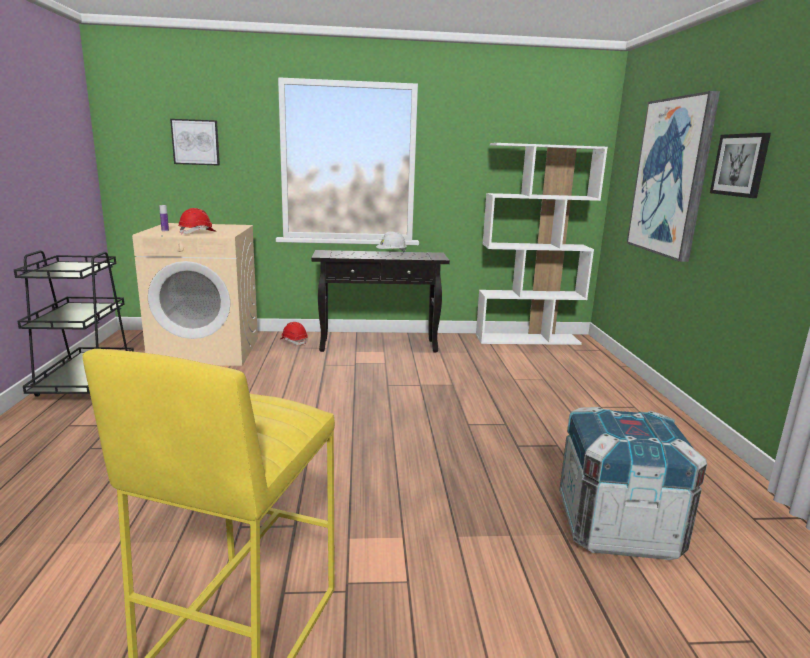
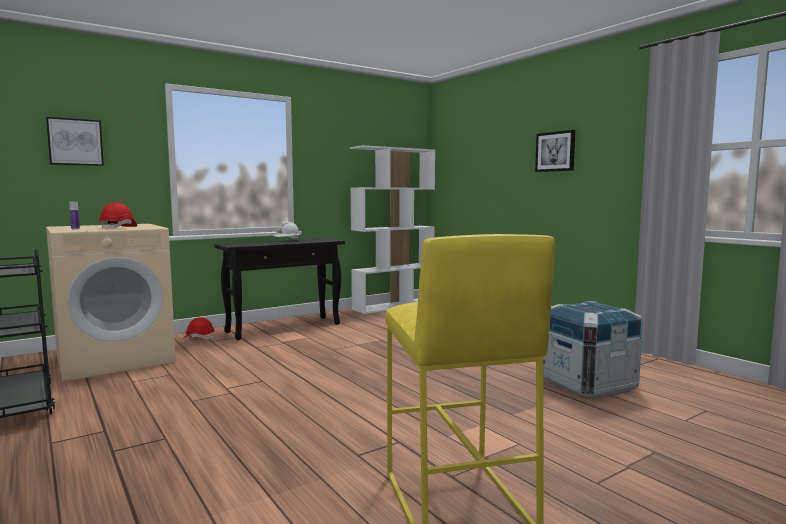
camera: 30 degrees left, 10 degrees down
picture [627,91,720,262] -> none

